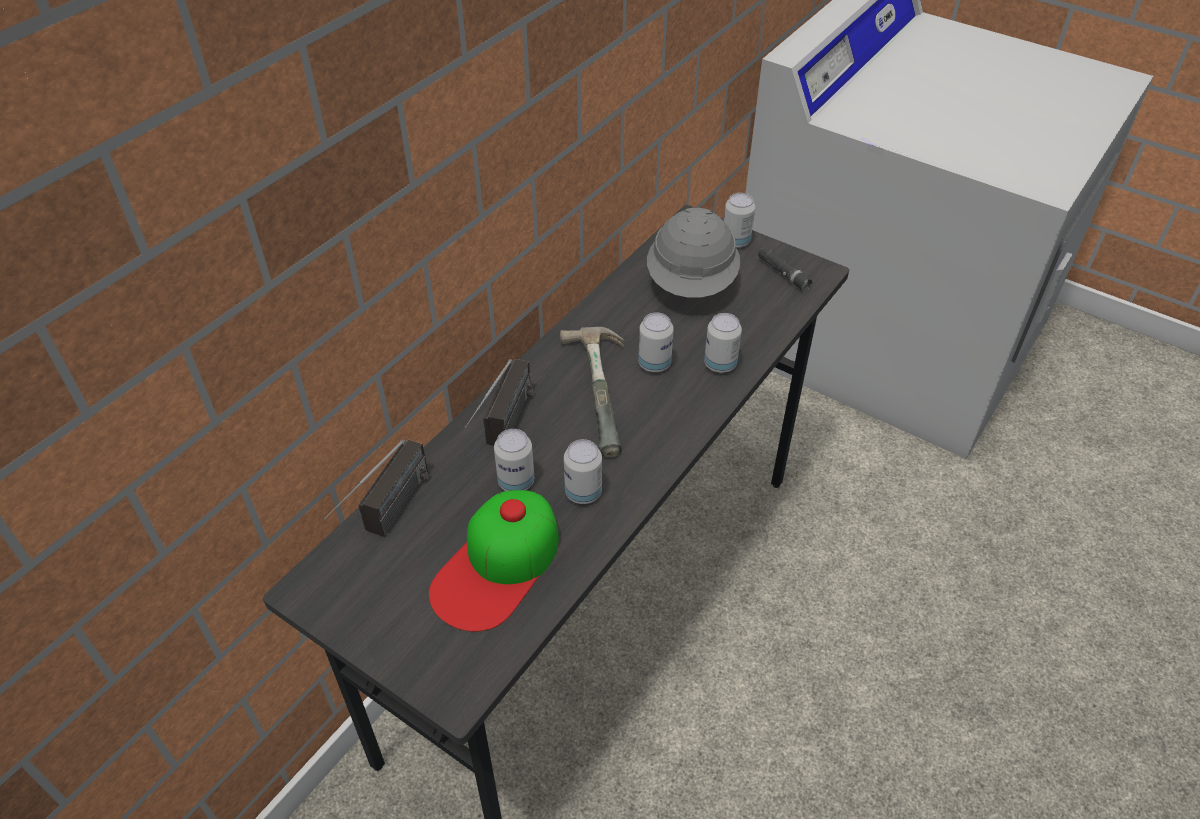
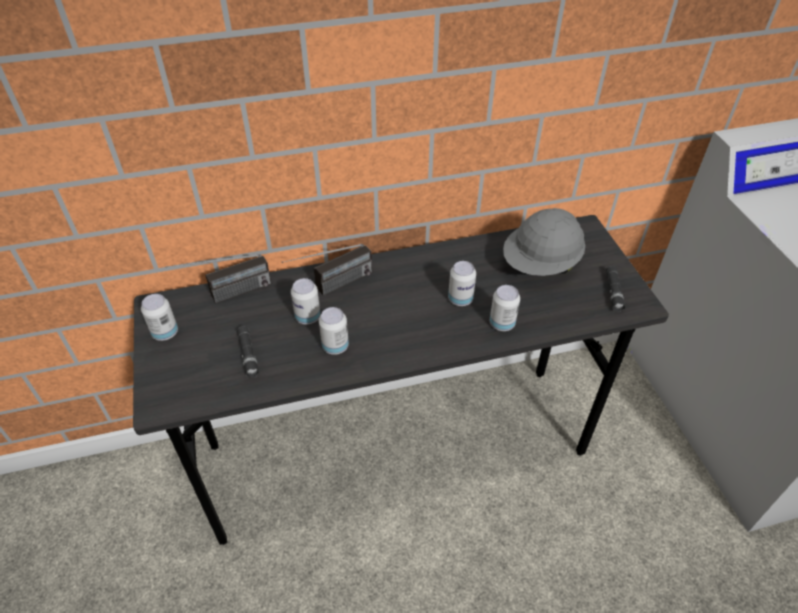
camera: 40 degrees right, 0 degrees up
cap [429,490,559,632] -> black flashlight [237,326,259,378]
hammer [560,327,625,458] -> none
can [724,193,755,248] -> can moved to [141,294,178,341]

